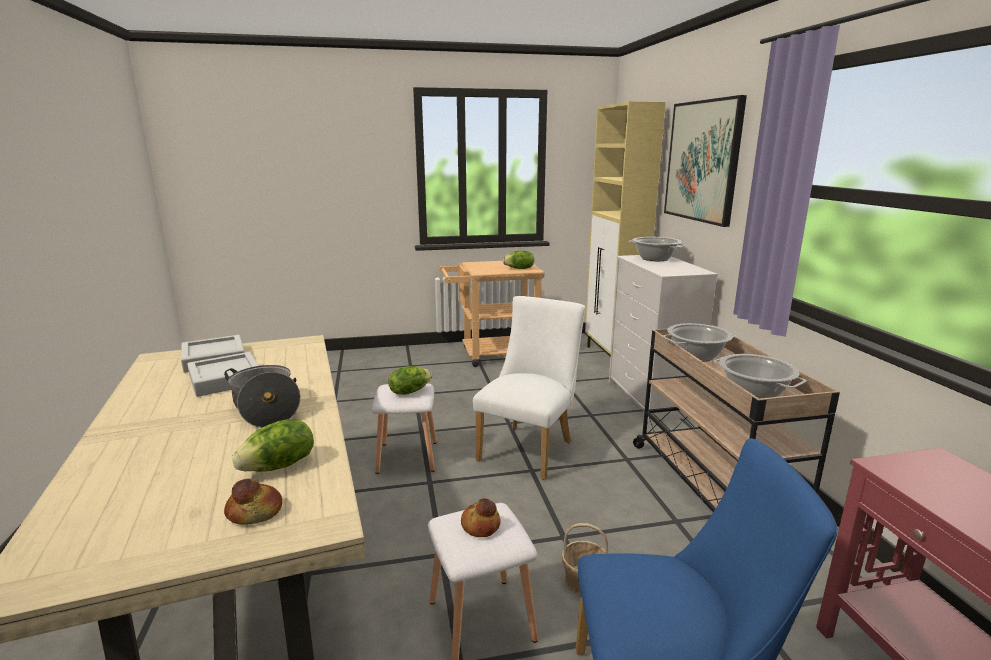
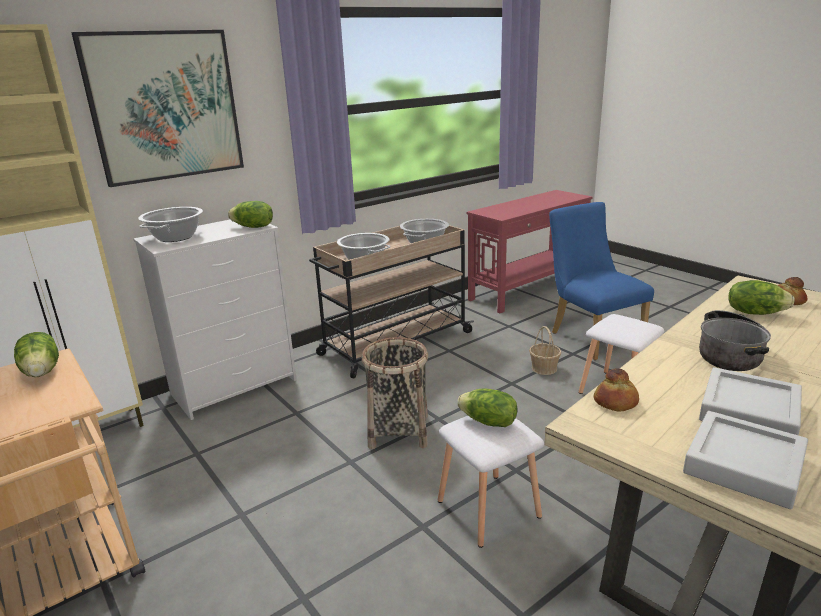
camera: 115 degrees left, 5 degrees up
bread [461,498,501,537] -> bread moved to [594,368,639,412]
white chair [473,296,585,480] -> basket [362,337,428,449]
none -> lettuce [228,201,273,228]

